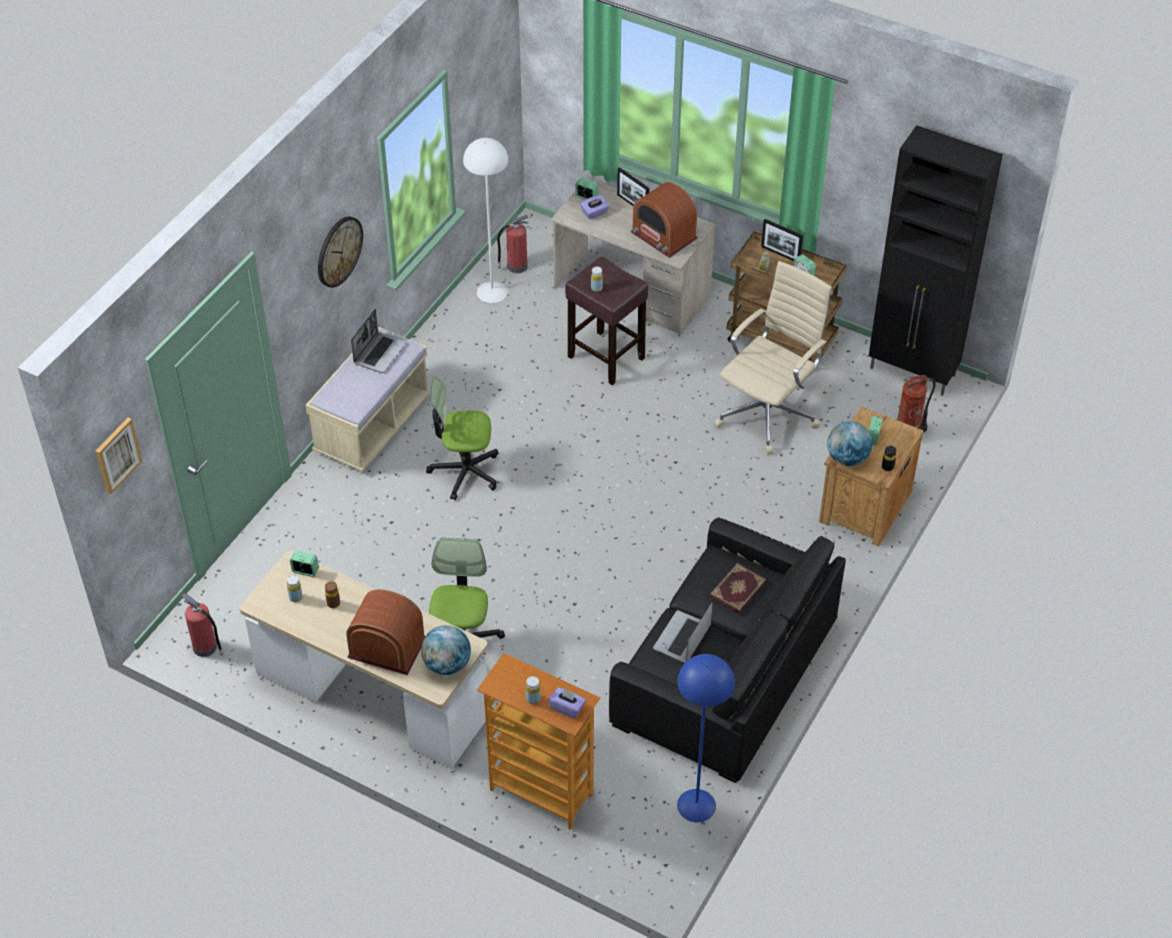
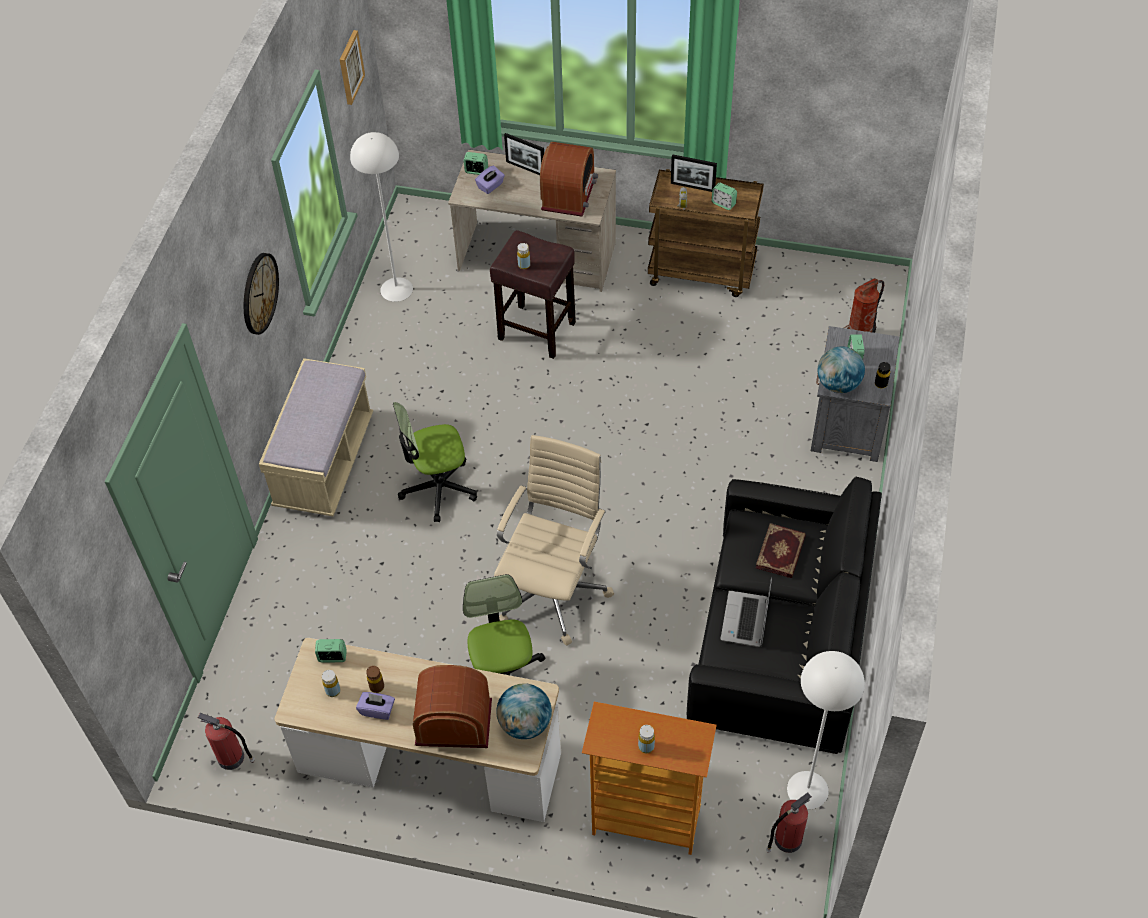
camera: 15 degrees left, 5 degrees up
picture [95,418,142,495] -> picture moved to [340,30,365,105]
laptop [351,309,407,373] -> none
fire extinguisher [497,215,529,273] -> fire extinguisher moved to [766,792,812,853]
purple tissue box [548,688,586,719] -> purple tissue box moved to [356,692,395,720]
radio [631,182,698,258] -> radio turned 105 degrees counterclockwise [540,142,598,217]
blue floor lamp [677,654,735,822] -> white floor lamp [787,651,865,809]
beige office chair [714,261,832,455] -> beige office chair moved to [494,435,614,646]
brown nightstand [819,406,924,546] -> grey nightstand [811,326,900,462]
black cabinet [869,125,1003,396] -> none

